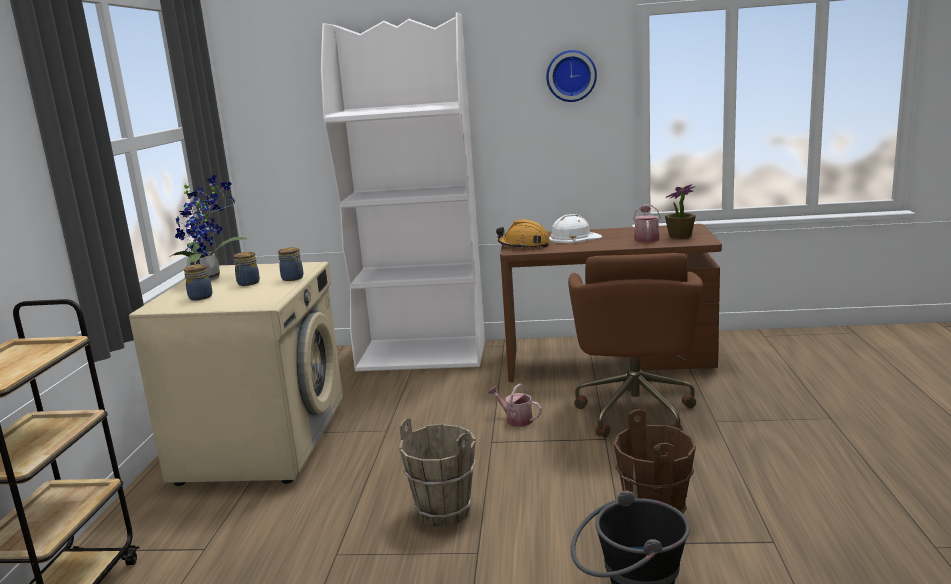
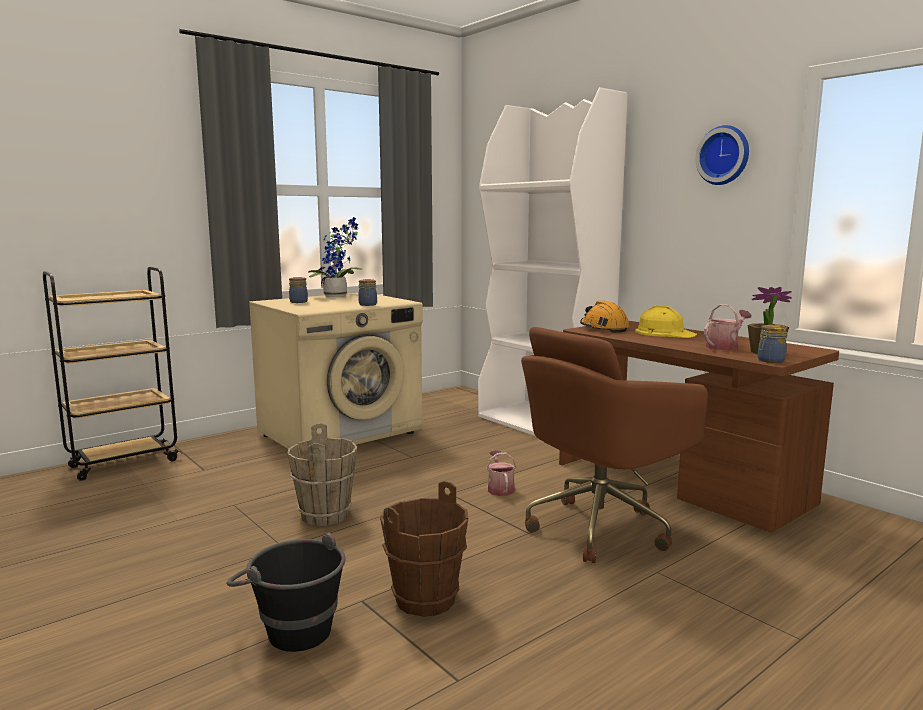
camera: 45 degrees right, 5 degrees down
jar [233,252,260,286] -> jar moved to [758,325,787,363]
white hard hat [549,214,602,243] -> yellow hard hat [635,305,697,338]

